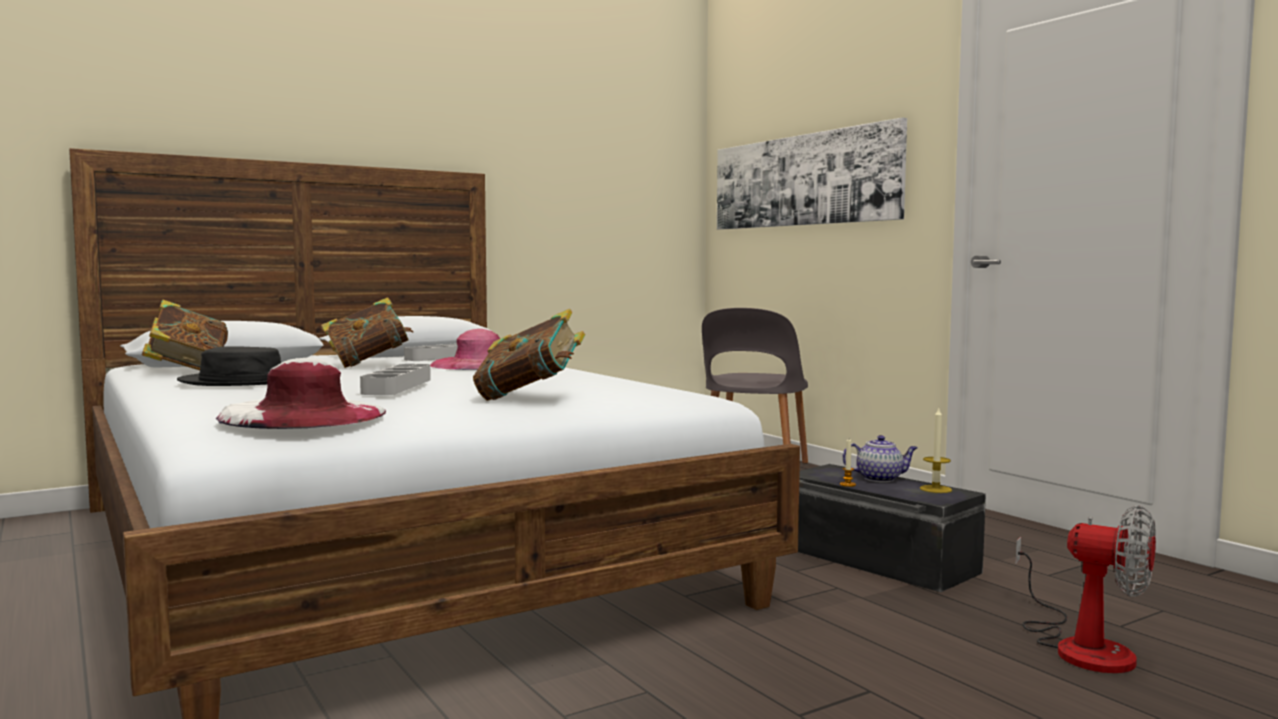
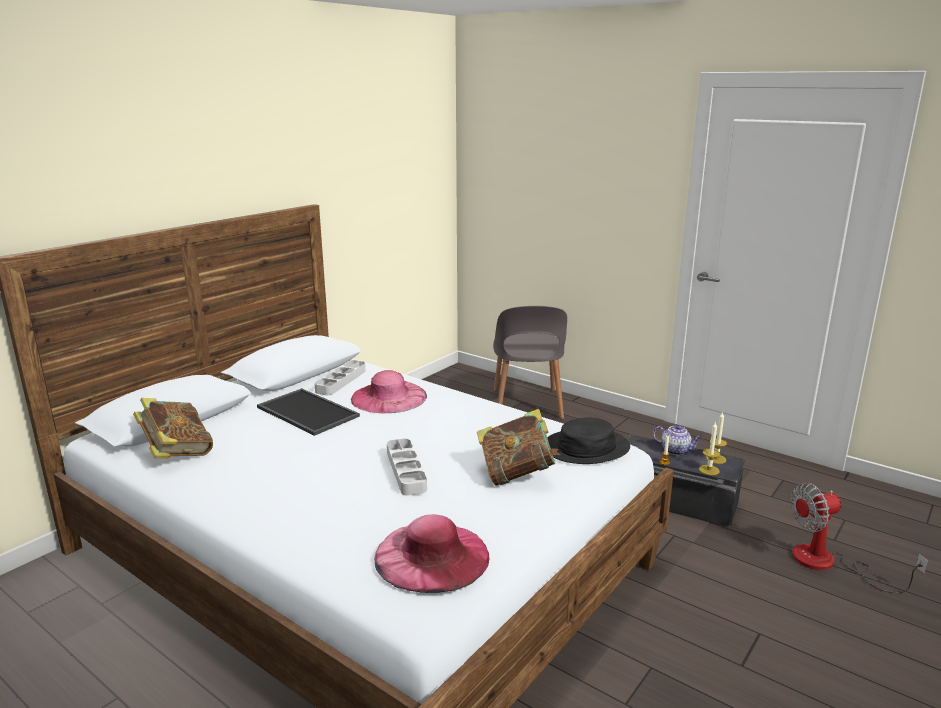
camera: 20 degrees left, 15 degrees up
black hat [177,346,282,386] -> black hat moved to [547,418,630,464]
white hat [216,358,386,429] -> pink hat [374,514,490,593]
book [321,297,414,368] -> tray [257,388,360,436]
picture [717,118,907,230] -> none
teapot [843,435,918,482] -> teapot turned 45 degrees clockwise [653,425,702,455]
fan [1016,505,1156,673] -> fan turned 150 degrees clockwise [791,482,928,593]
none -> candle [699,422,720,475]

